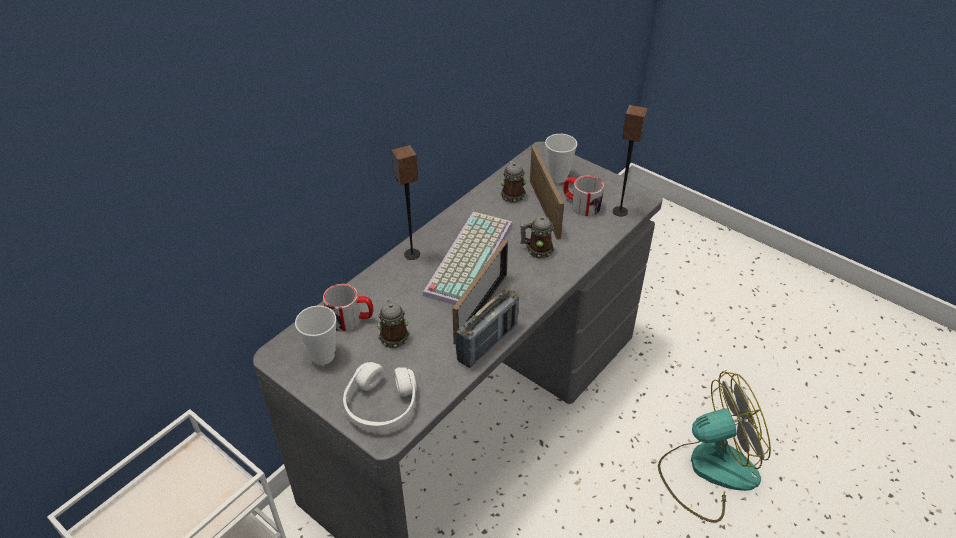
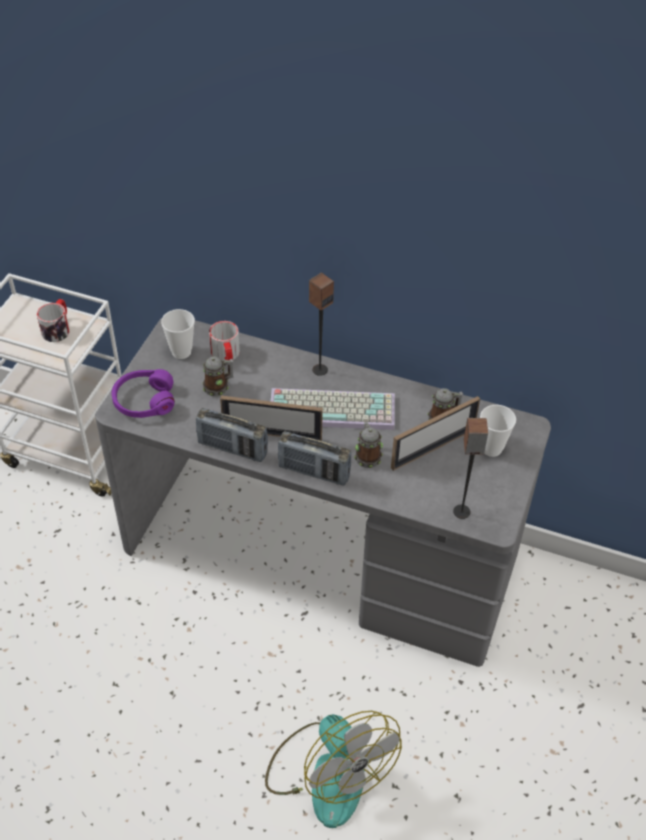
camera: 70 degrees right, 5 degrees up
white headphones [343,362,417,431] -> purple headphones [112,369,175,418]
mug [563,176,604,217] -> mug moved to [37,299,70,342]
none -> radio [278,431,351,486]

